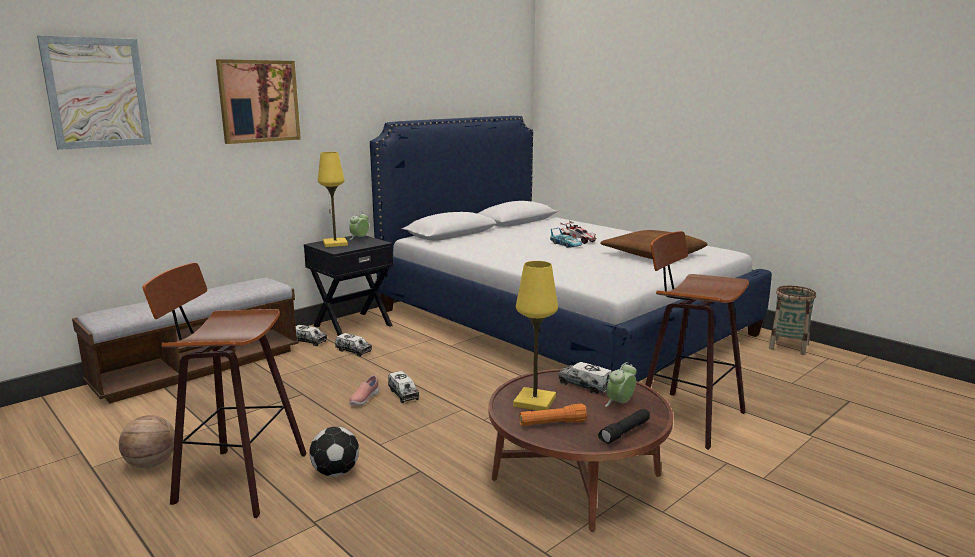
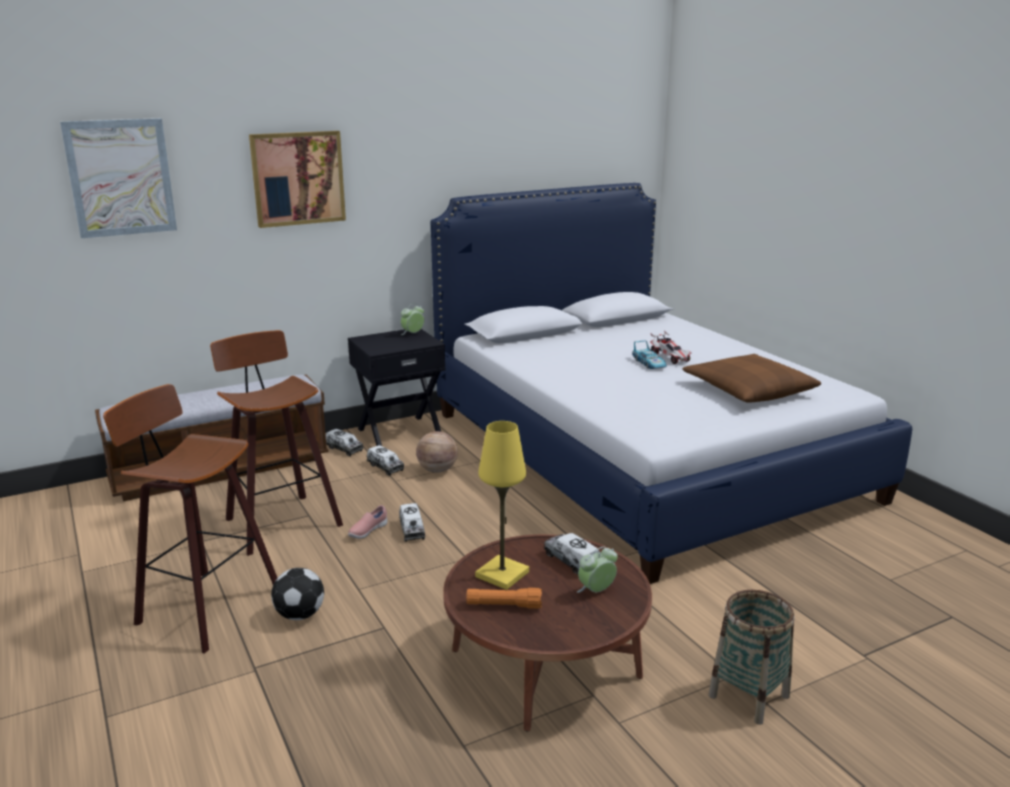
camera: 15 degrees right, 5 degrees up
basketball [119,415,175,468] -> basketball moved to [416,431,458,473]
yellow table lamp [318,152,348,247] -> none
black flashlight [598,409,650,444] -> none
stool [645,231,749,450] -> stool moved to [210,330,343,556]
basket [769,286,816,355] -> basket moved to [708,590,795,725]

